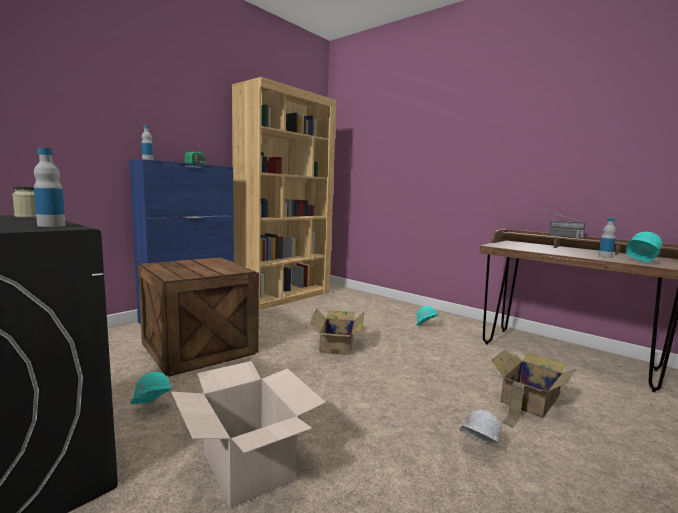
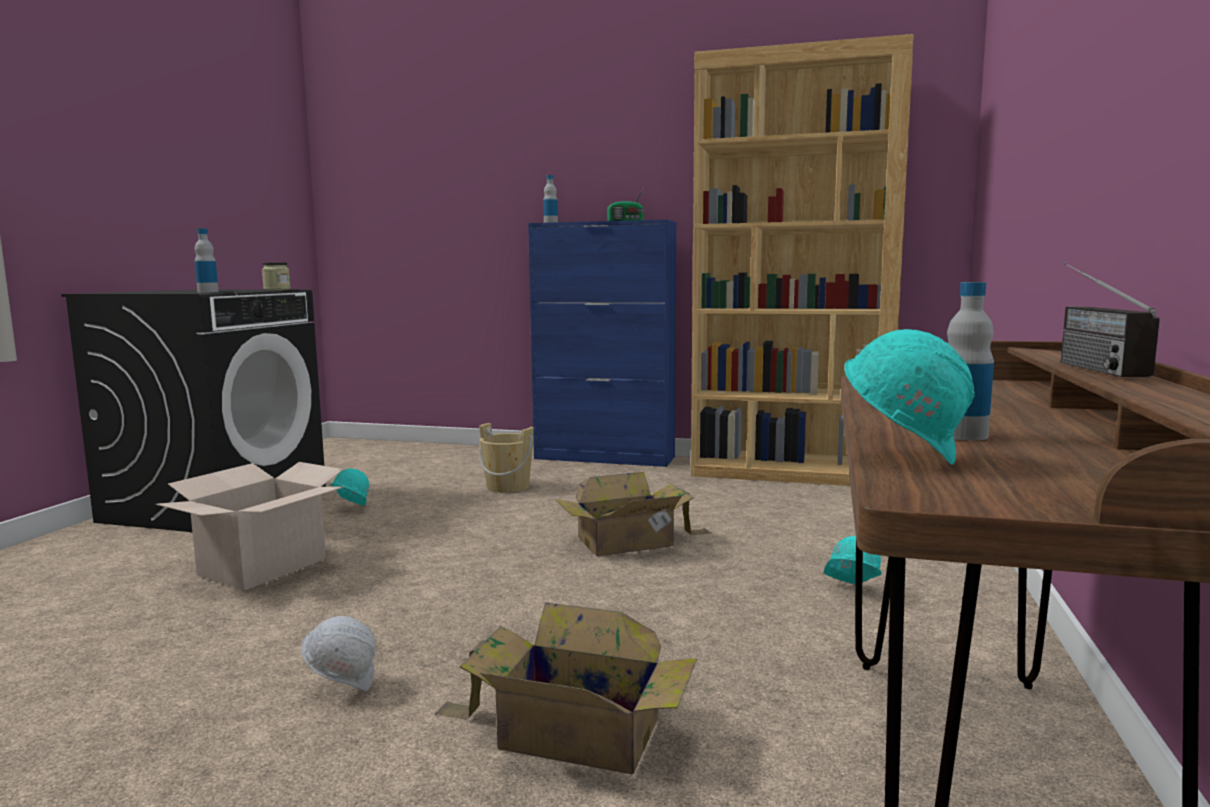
camera: 65 degrees right, 0 degrees up
crate [138,257,259,377] -> beige bucket [479,423,534,493]

